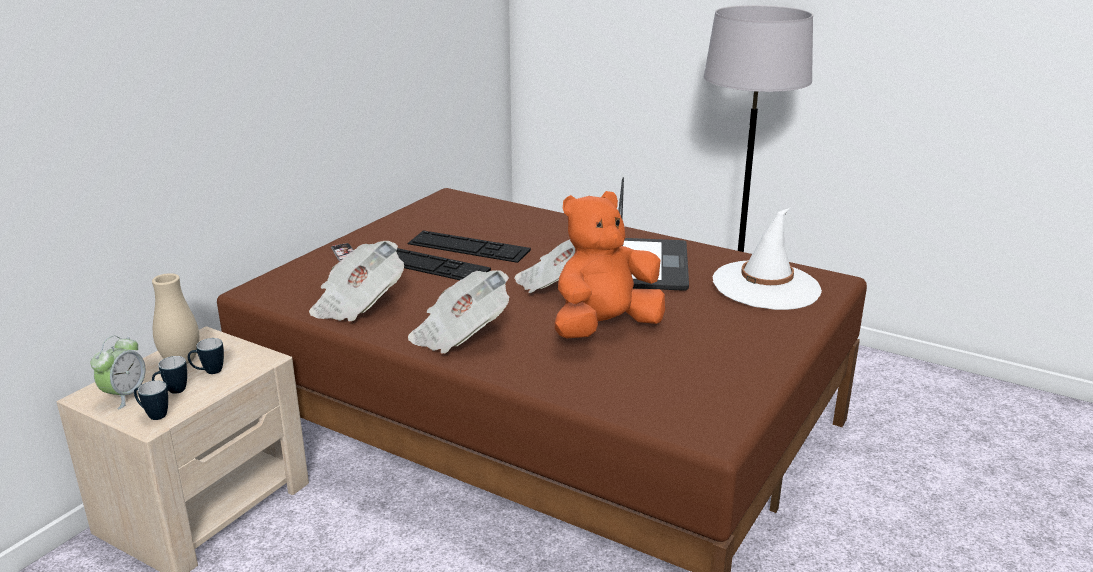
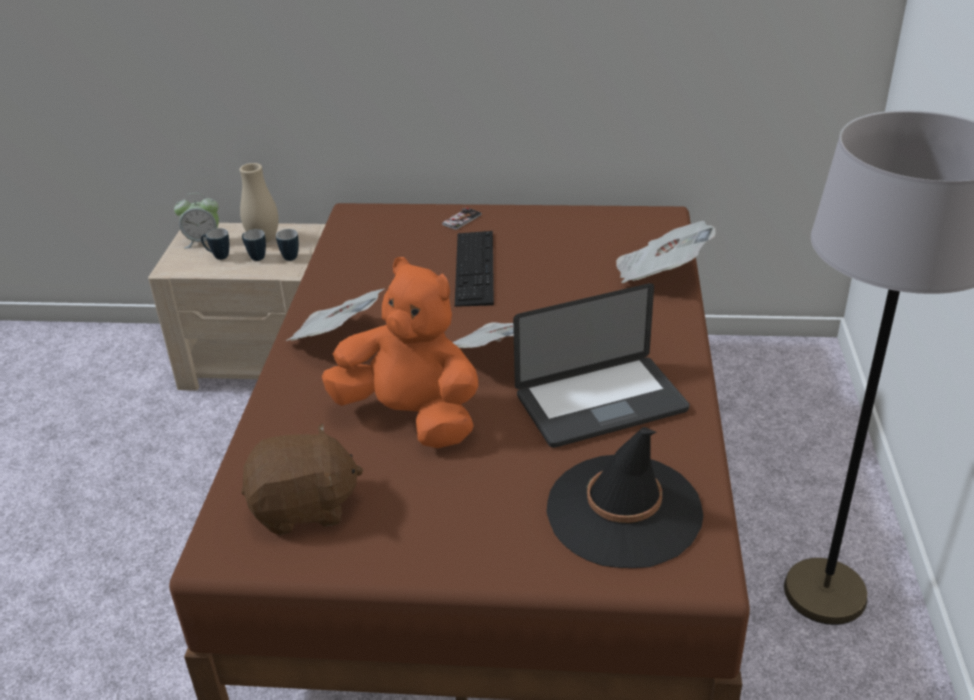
camera: 65 degrees right, 10 degrees up
mug [134,380,168,420] -> mug moved to [276,229,299,261]
newspaper [309,241,404,322] -> newspaper moved to [616,221,716,283]
keyboard [408,231,531,263] -> none
white hat [712,207,822,310] -> black hat [546,427,703,568]
none -> brown plush toy [241,423,363,535]

